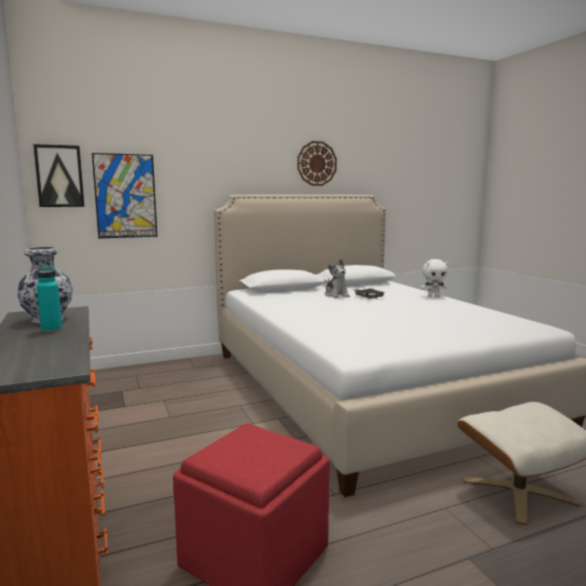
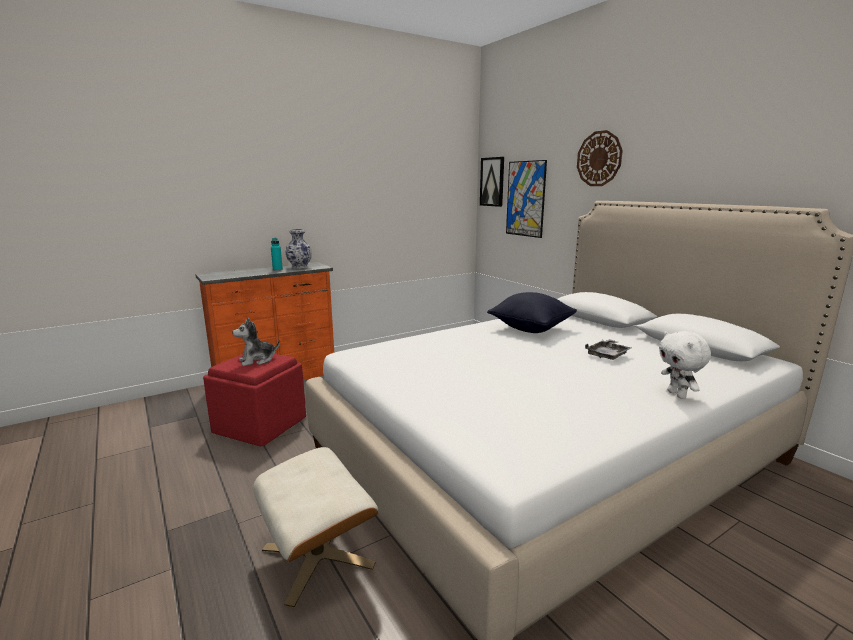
camera: 80 degrees right, 5 degrees up
wall clock [297,141,337,186] -> wall clock moved to [577,130,623,186]
plush toy [325,259,350,298] -> plush toy moved to [232,318,280,366]
none -> black pillow [487,292,577,333]

